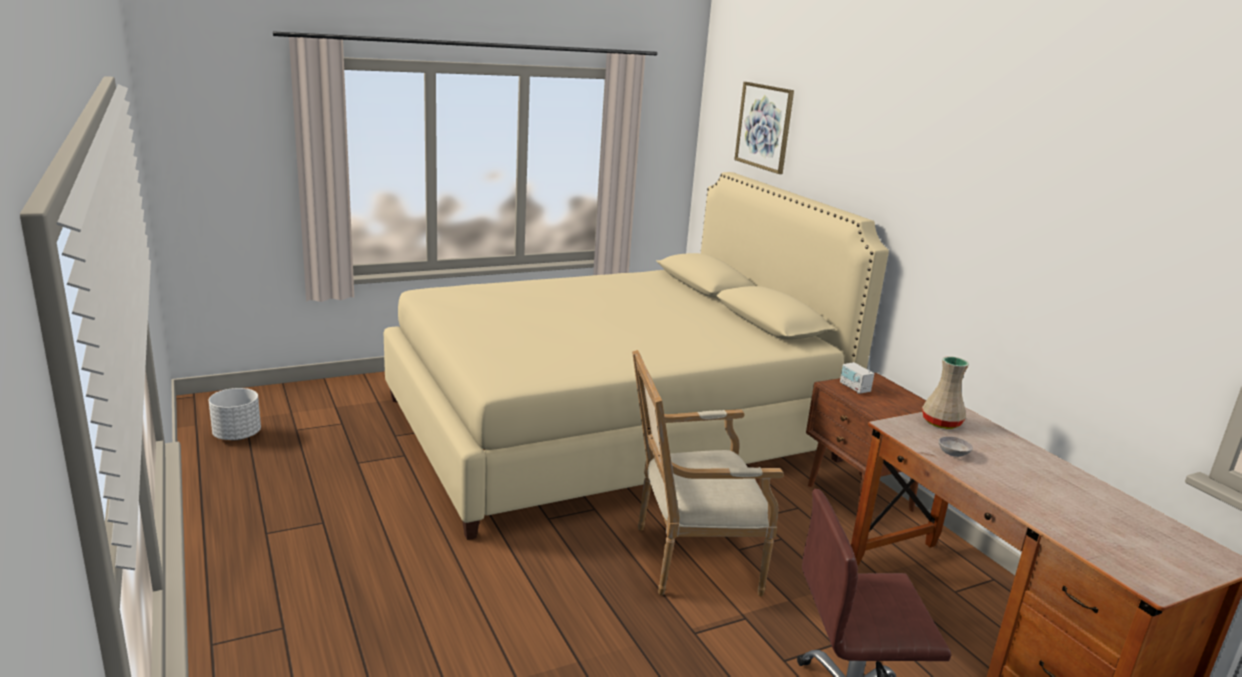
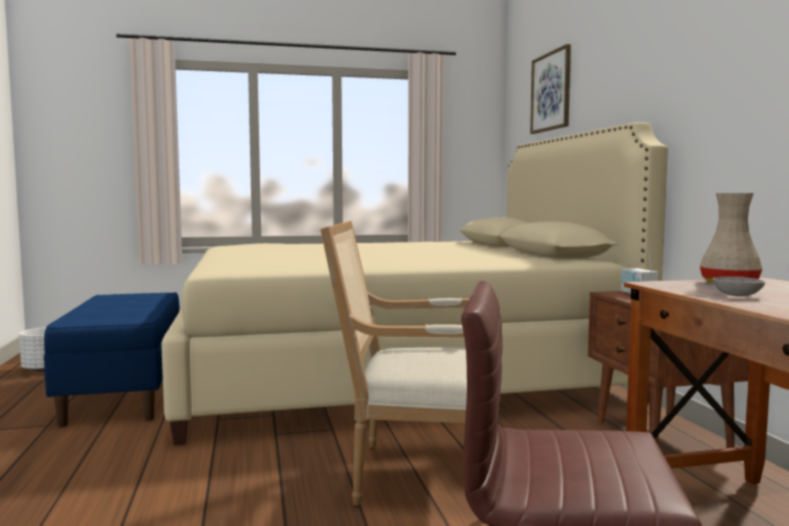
camera: 15 degrees right, 15 degrees down
none -> blue bench [44,292,179,427]

